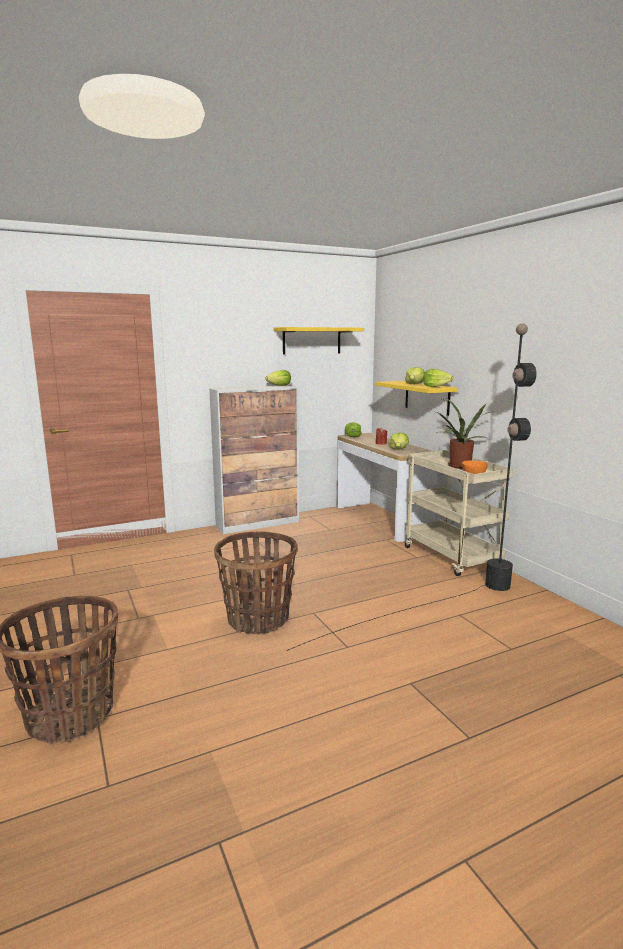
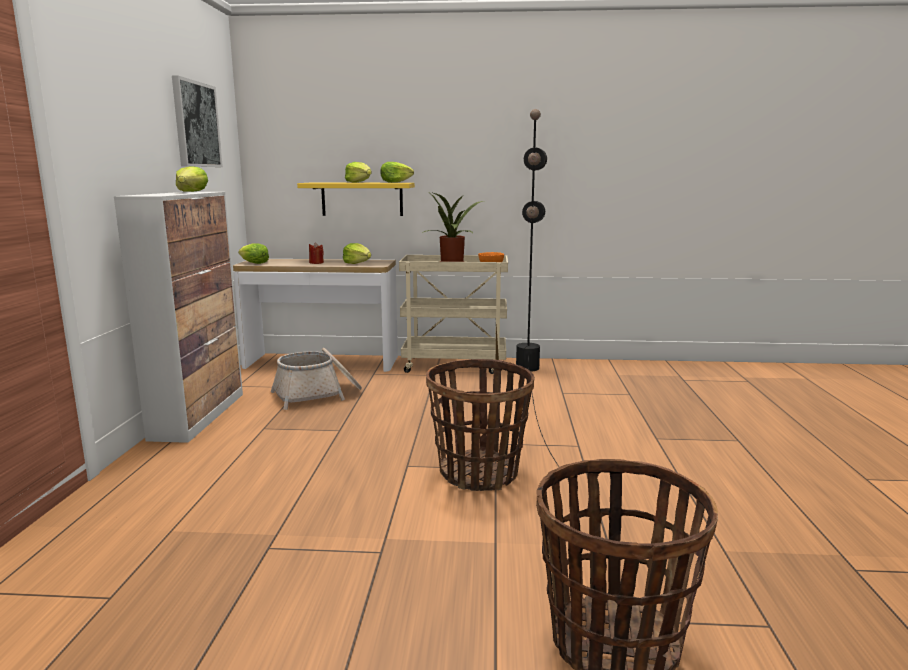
camera: 60 degrees left, 0 degrees up
yellow shelf [274,327,364,354] -> picture [172,75,223,167]
none -> basket [271,348,362,410]

